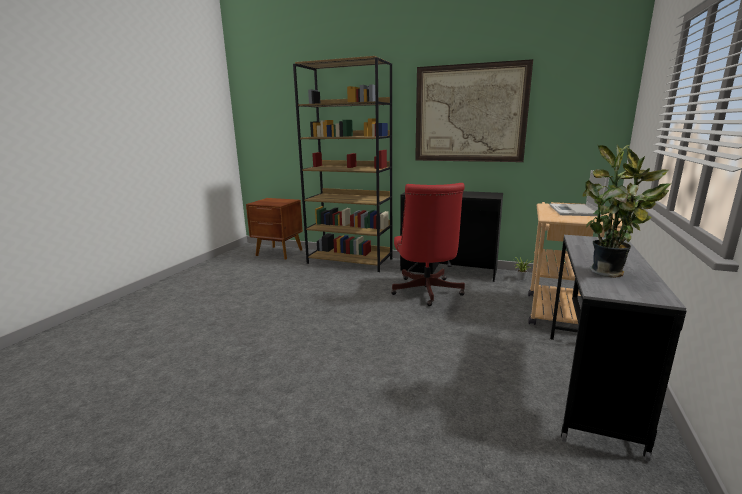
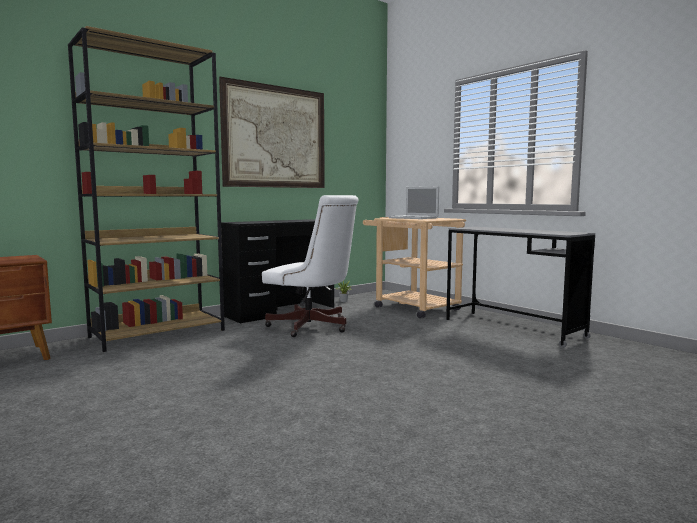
camera: 60 degrees left, 10 degrees down
red office chair [391,183,465,306] -> white office chair [262,195,359,337]
potted plant [582,144,672,278] -> none

